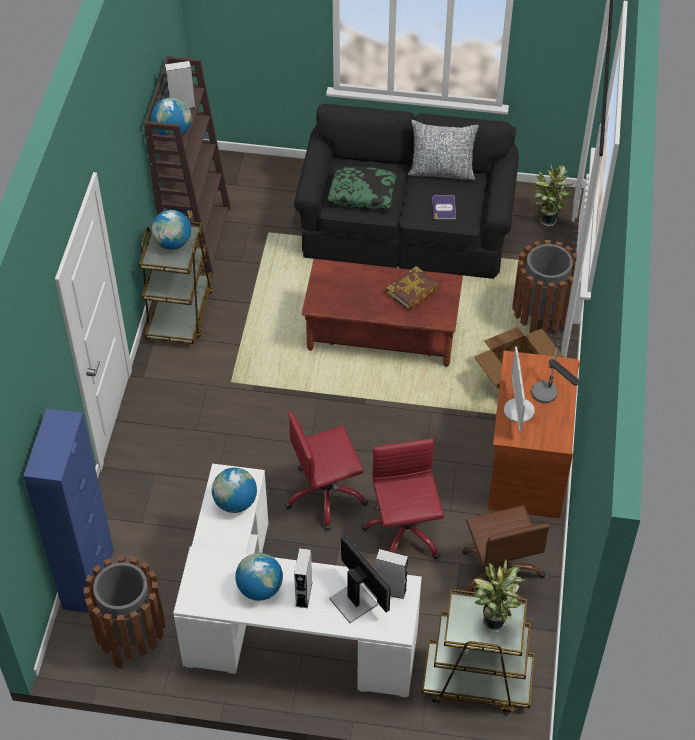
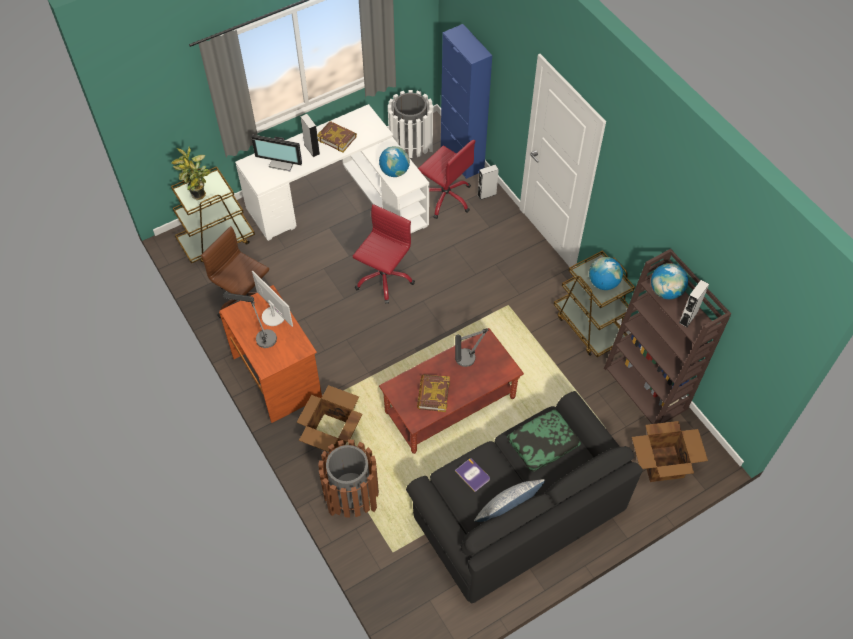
camera: 140 degrees right, 5 degrees up
brown trash can [84,556,165,669] -> white trash can [388,90,433,158]
globe [235,553,283,601] -> book [317,121,357,152]
red office chair [362,438,444,559] -> red office chair moved to [418,140,475,219]
grey speaker [376,549,408,599] -> grey speaker moved to [478,164,499,200]
potted plant [532,165,574,226] -> none
none -> table lamp [455,328,488,367]
none -> cardboard box [632,421,708,482]

